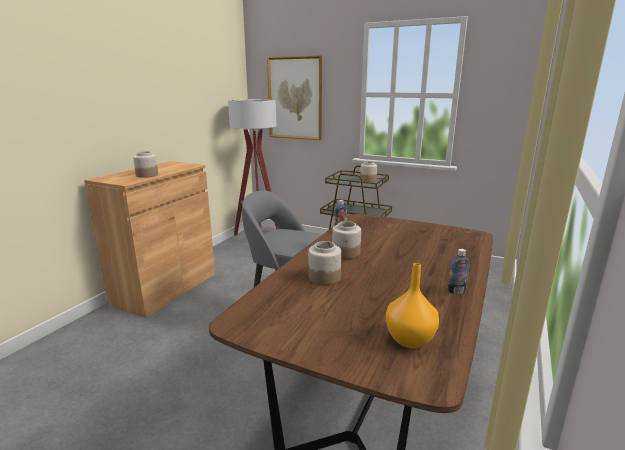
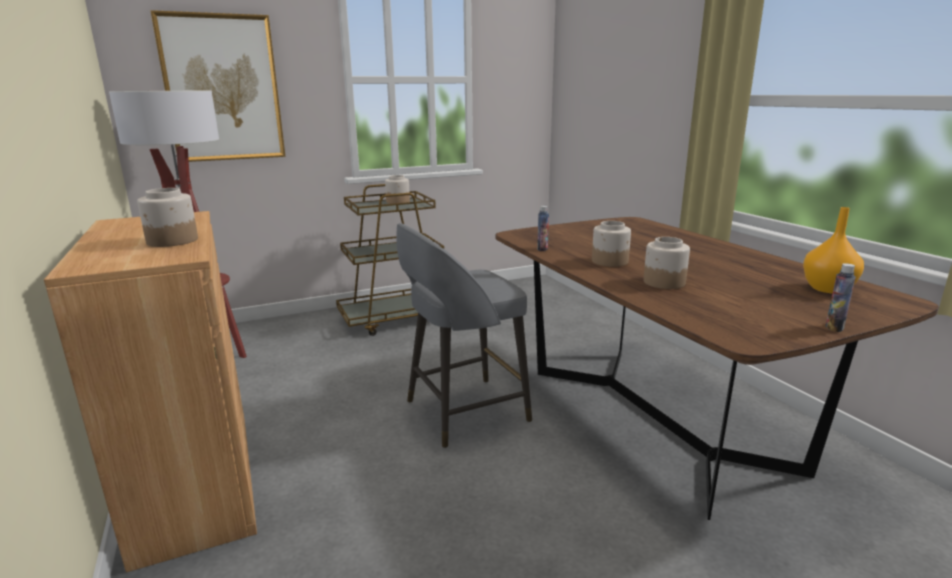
camera: 50 degrees left, 0 degrees up
bottle [448,249,470,294] -> bottle moved to [826,263,856,332]

